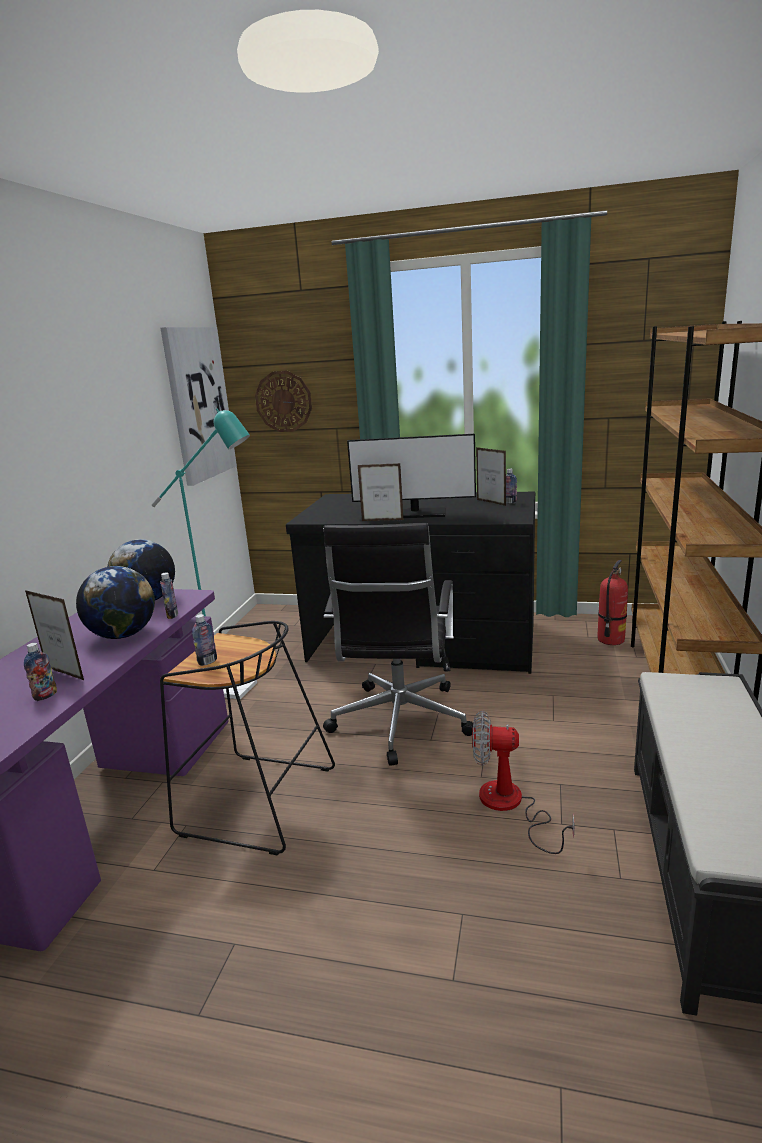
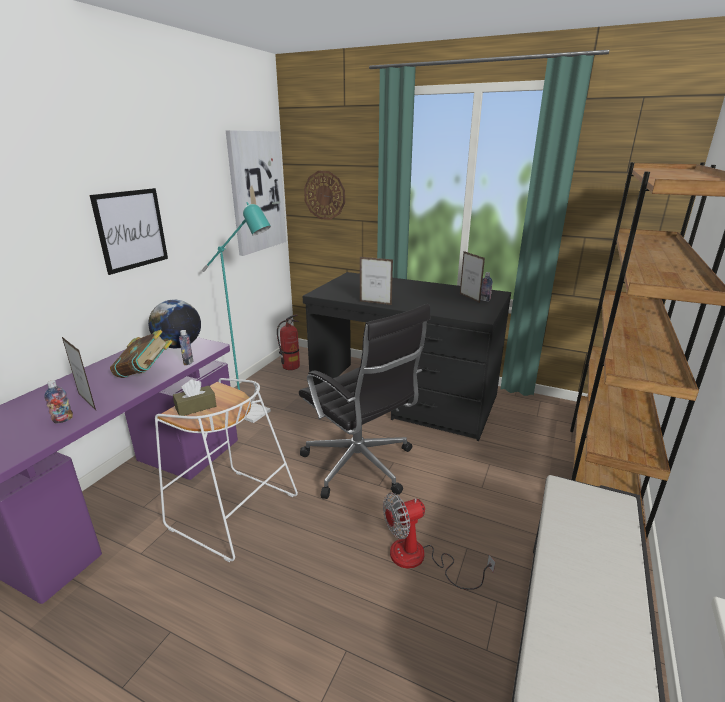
camera: 10 degrees right, 5 degrees up
globe [76,566,155,639] -> book [110,330,173,378]
black stool [160,621,335,856] -> white stool [155,378,298,562]
bottle [192,614,217,666] -> brown tissue box [173,379,216,416]
black office chair [323,523,473,766] -> black office chair turned 60 degrees counterclockwise [299,304,431,499]
monitor [347,434,476,518] -> none
fan [472,711,575,854] -> fan turned 45 degrees counterclockwise [383,493,495,590]
fire extinguisher [598,560,628,645] -> fire extinguisher moved to [277,314,300,370]
none -> picture [90,188,168,275]

